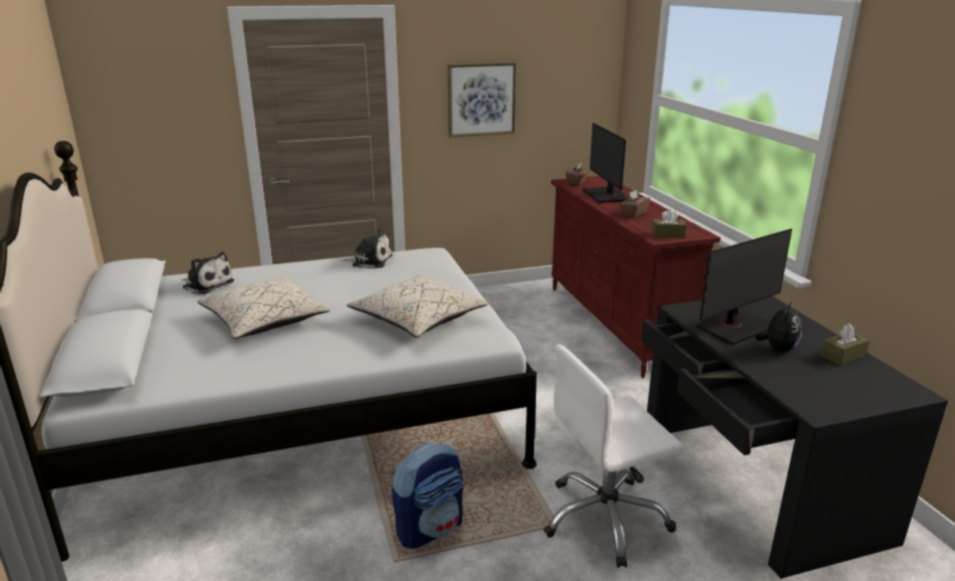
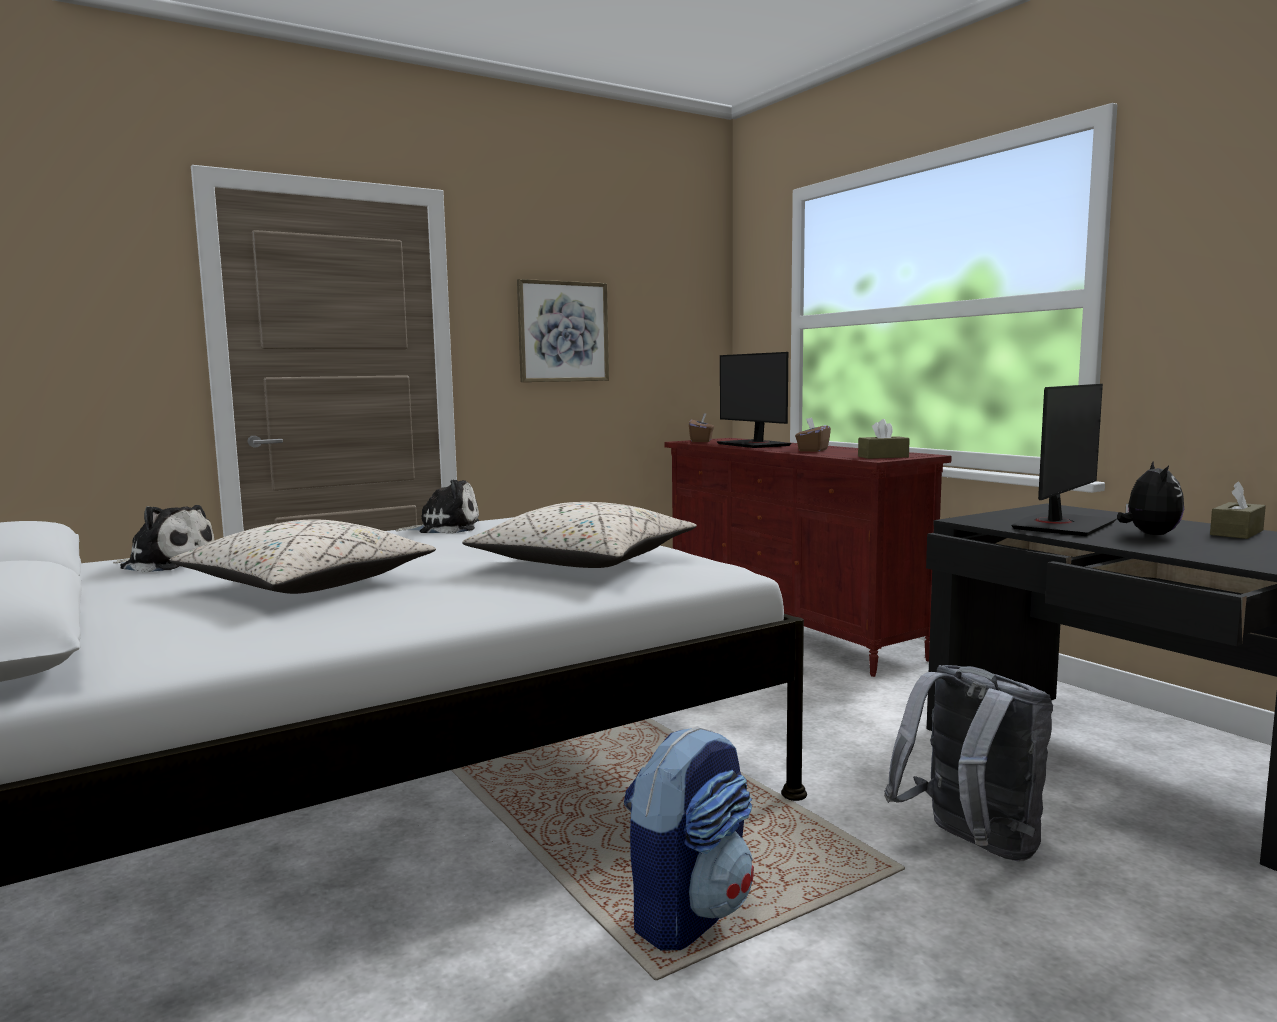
camera: 15 degrees left, 15 degrees down
white office chair [544,344,683,568] -> grey backpack [884,665,1053,861]

